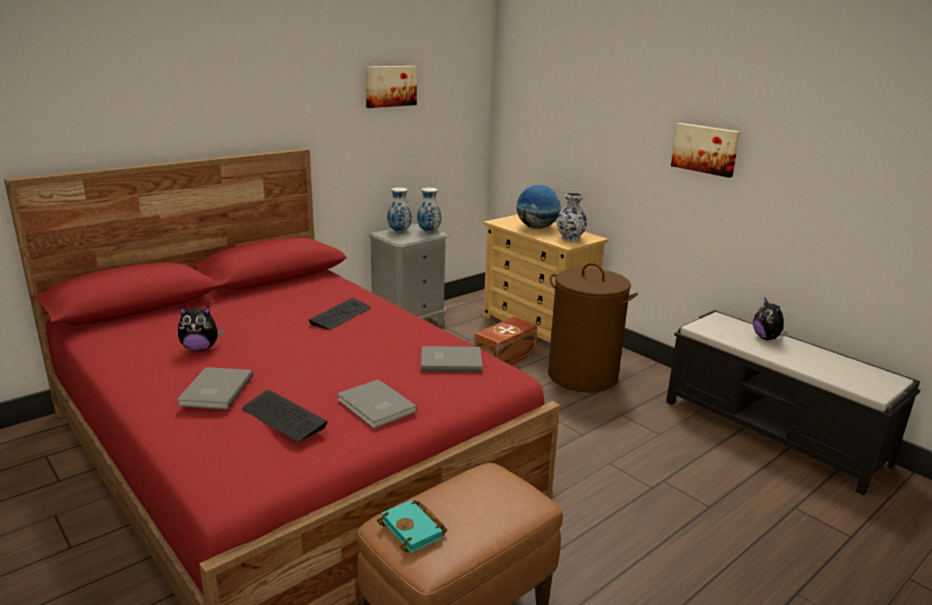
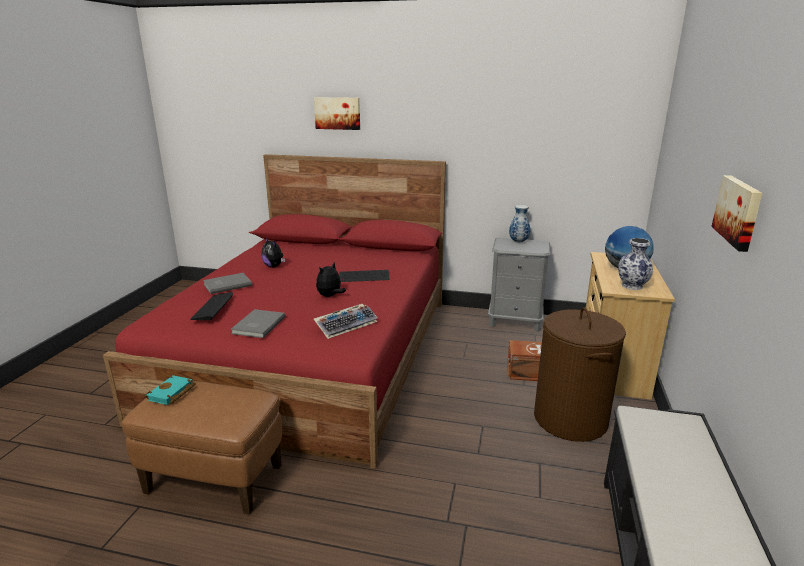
camera: 55 degrees right, 0 degrees up
picture [365,66,417,108] -> picture moved to [314,97,360,130]
vase [417,188,441,232] -> none
grey book [421,346,483,373] -> keyboard [314,304,378,339]
plush toy [753,298,788,340] -> plush toy moved to [316,263,346,297]

